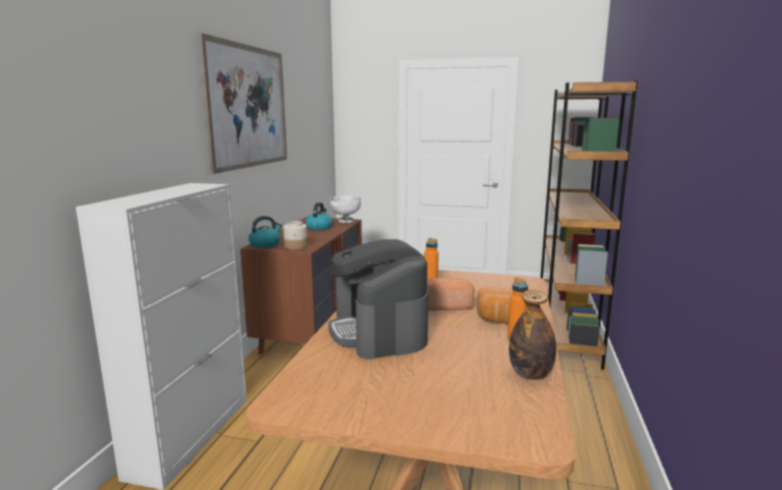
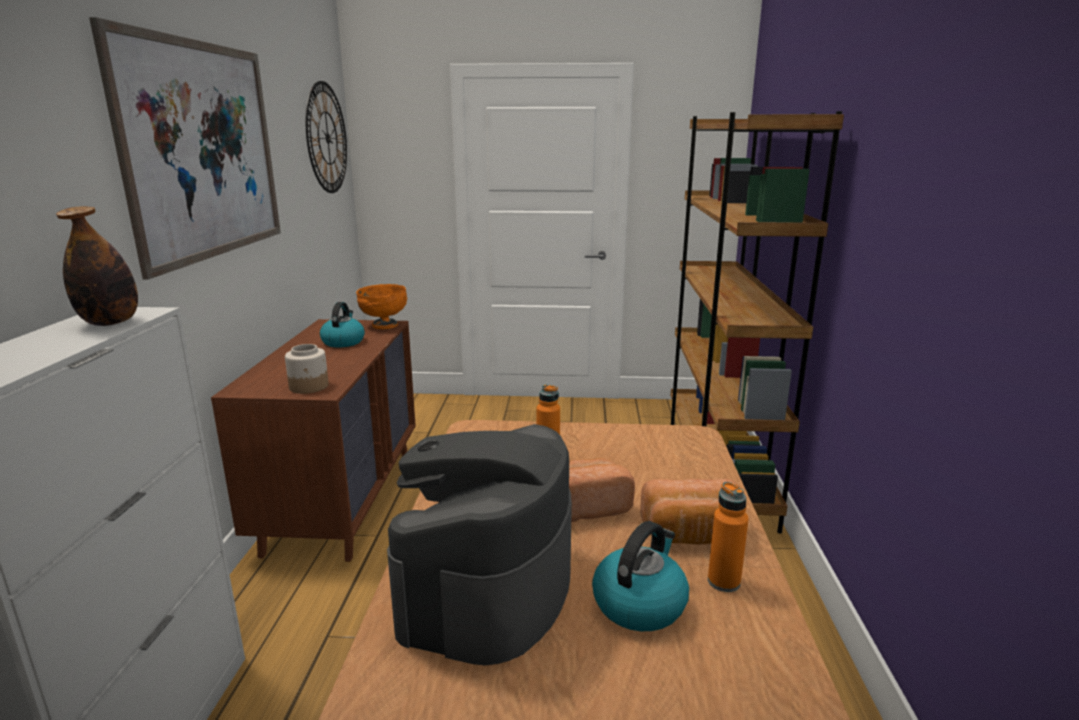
camera: 10 degrees left, 5 degrees up
kettle [248,216,282,248] -> kettle moved to [592,521,689,631]
coffee machine [328,239,429,359] -> coffee machine turned 45 degrees clockwise [387,424,572,666]
white bowl [330,196,361,223] -> orange bowl [356,284,407,329]
bottle [509,290,556,380] -> bottle moved to [56,206,138,326]
none -> wall clock [306,81,347,193]

